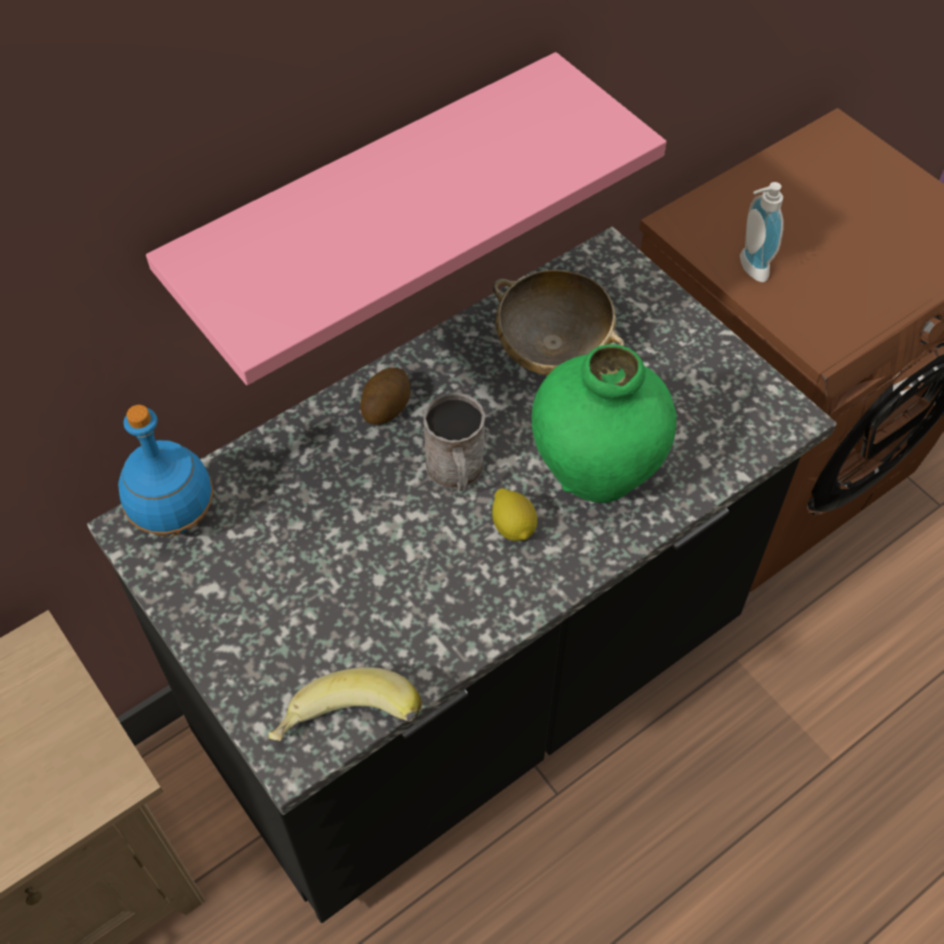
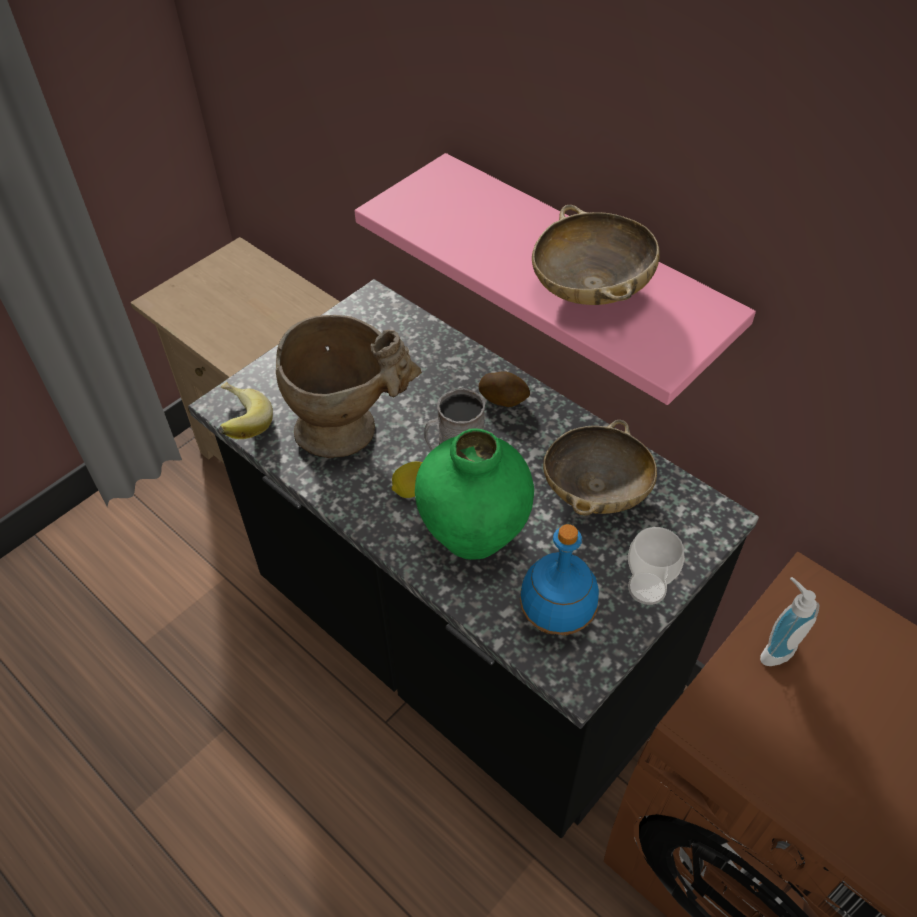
camera: 80 degrees right, 5 degrees down
blue bottle [118,405,214,537] -> blue bottle moved to [519,524,599,635]
none -> beige vase [276,315,422,458]
none -> beige bowl [532,205,660,305]
none -> cup [628,527,685,605]

